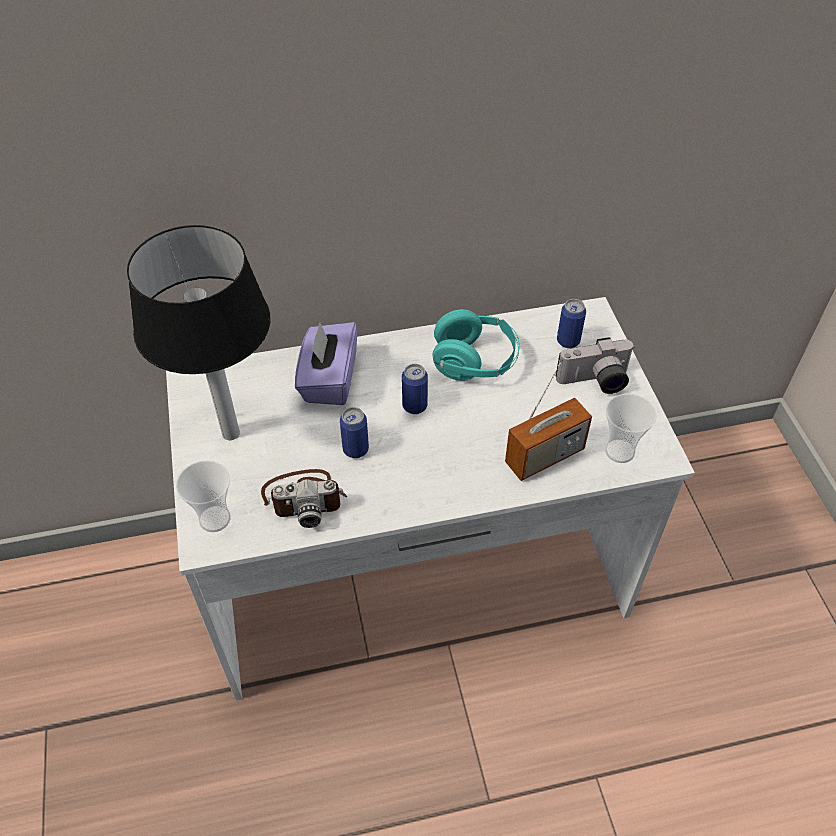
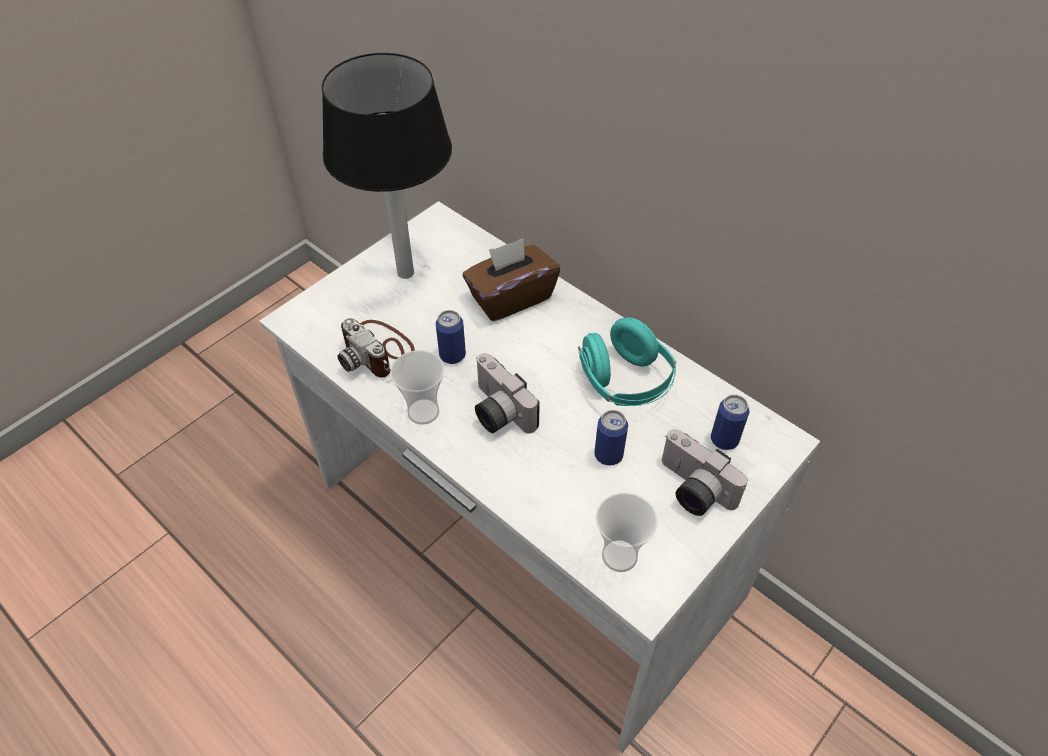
camera: 55 degrees right, 0 degrees up
cup [176,461,231,532] -> cup moved to [390,350,444,425]
purple tissue box [295,322,358,405] -> brown tissue box [463,239,560,321]
can [402,364,428,414] -> can moved to [594,410,628,465]
radio [505,363,592,481] -> none
none -> camera [475,353,540,434]

